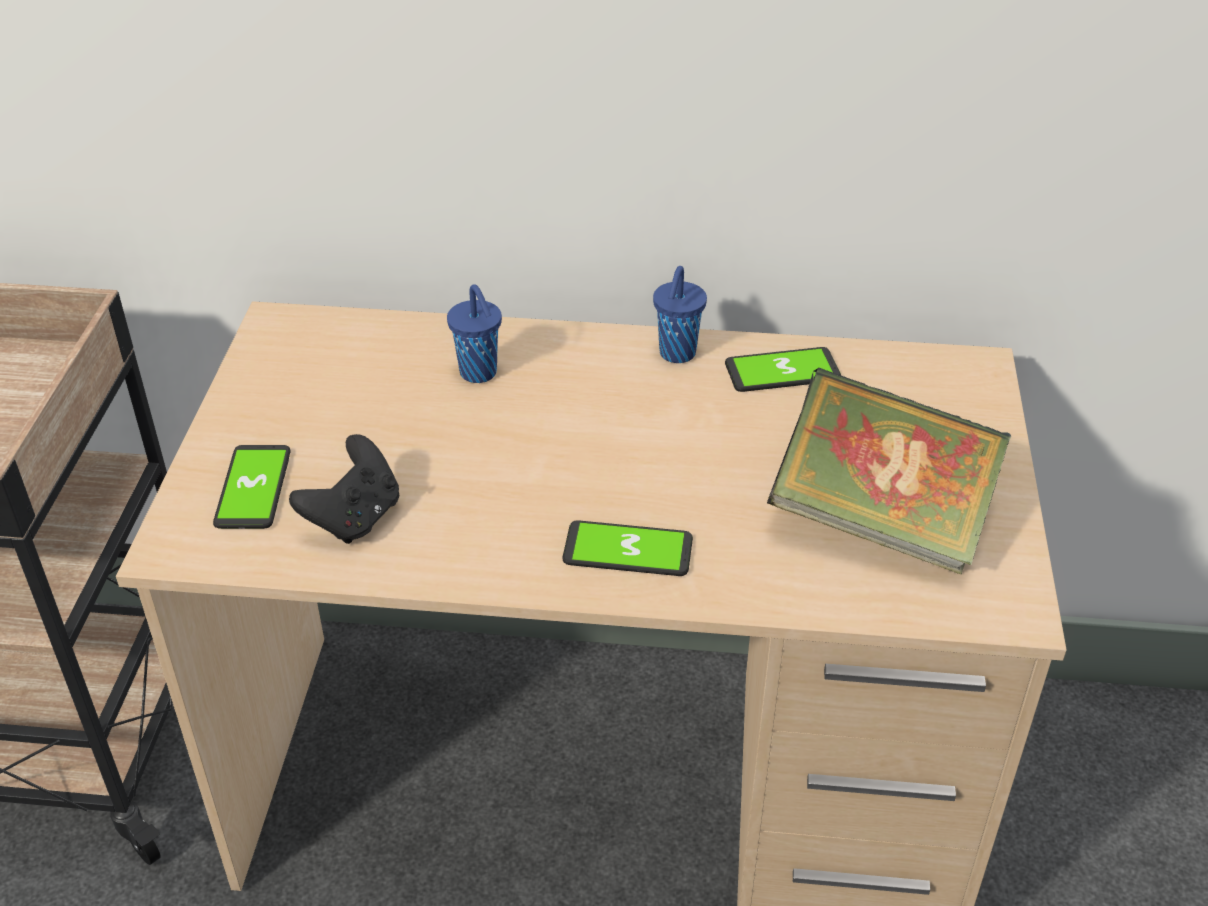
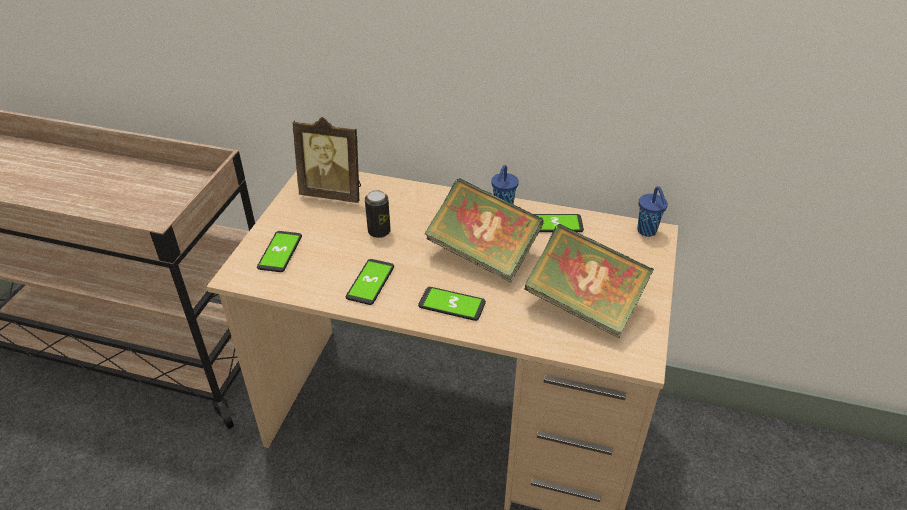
camera: 10 degrees right, 0 degrees up
black game controller [289,434,399,544] -> none
blue cup [447,284,502,383] -> blue cup moved to [637,186,668,237]
none -> picture frame [292,117,361,203]
none -> phone [346,259,394,305]
none -> can [365,190,391,238]
none -> book [425,178,544,282]

